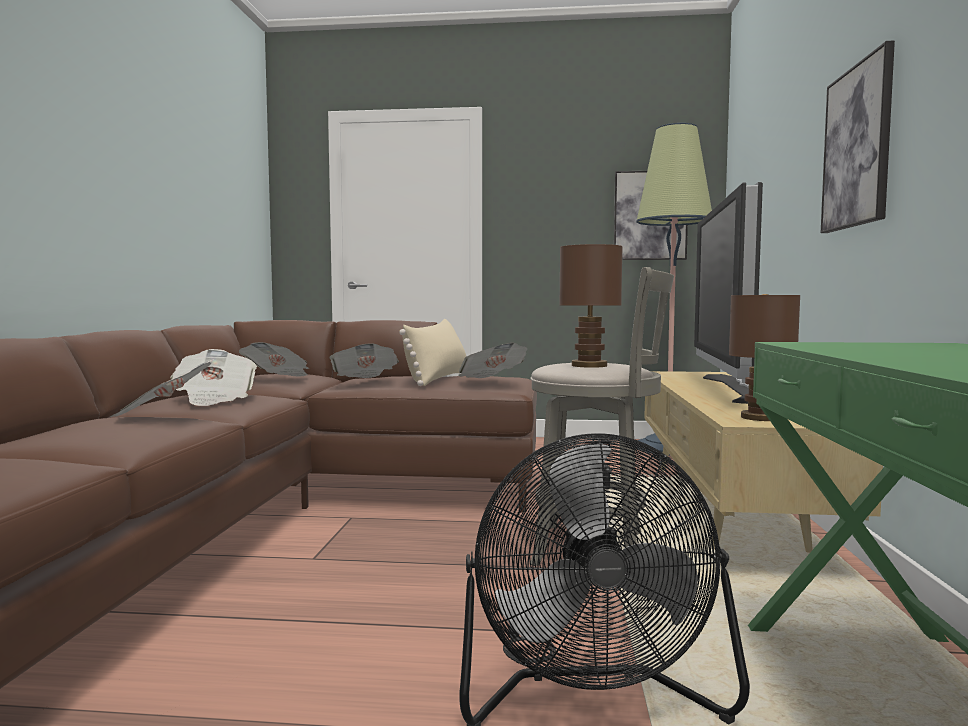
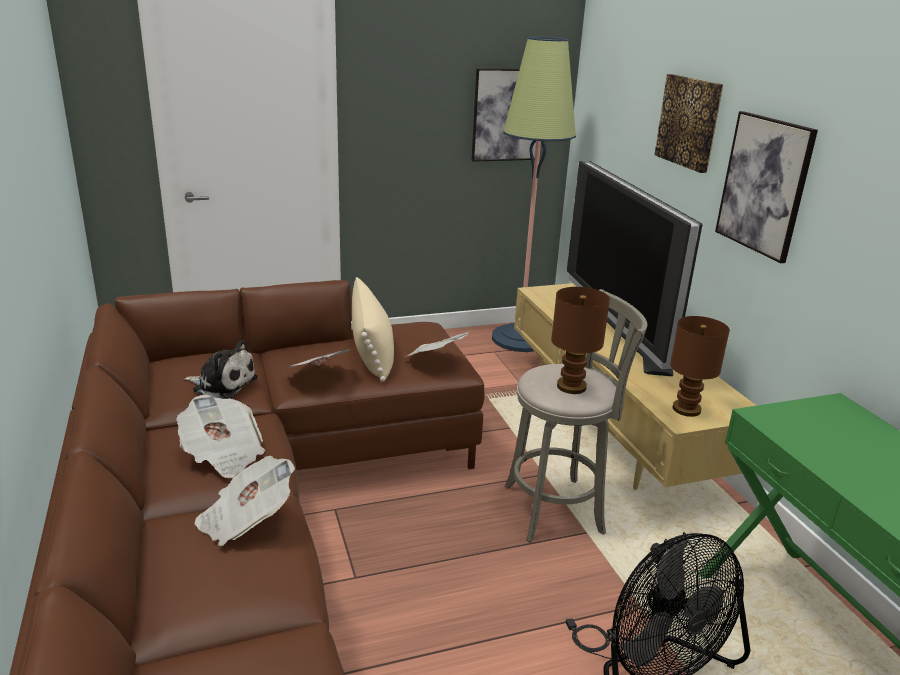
camera: 25 degrees left, 20 degrees up
newspaper [239,342,309,377] -> plush toy [184,340,258,399]
none -> picture [654,74,723,173]

